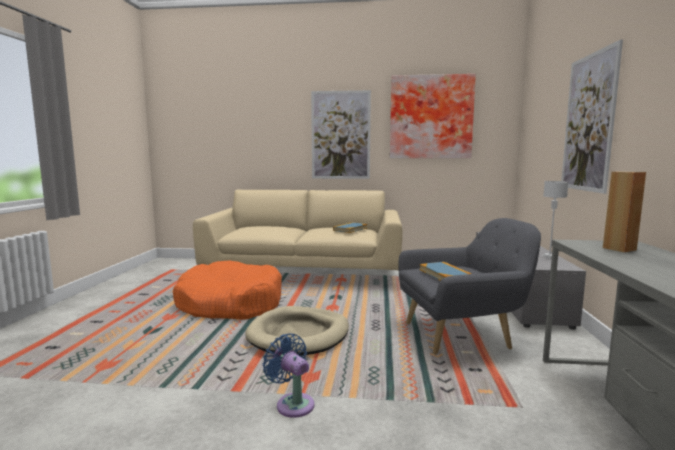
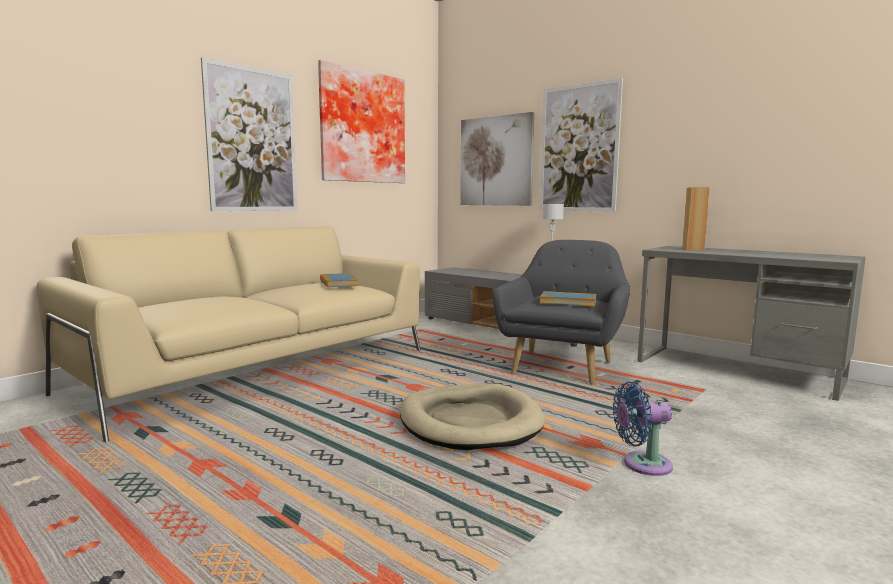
camera: 55 degrees left, 0 degrees up
orange dog bed [173,261,282,320] -> none
none -> picture [460,112,535,206]

